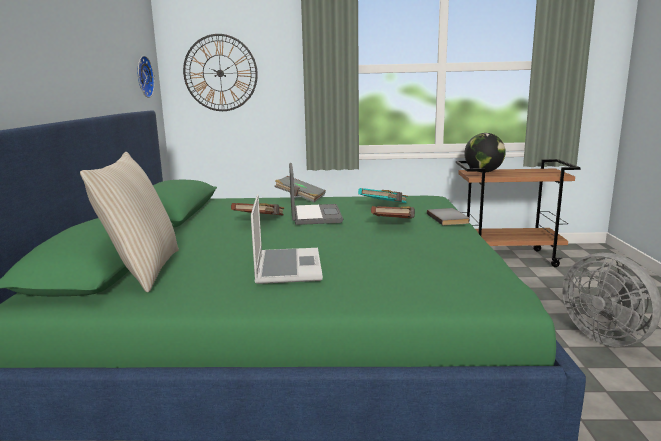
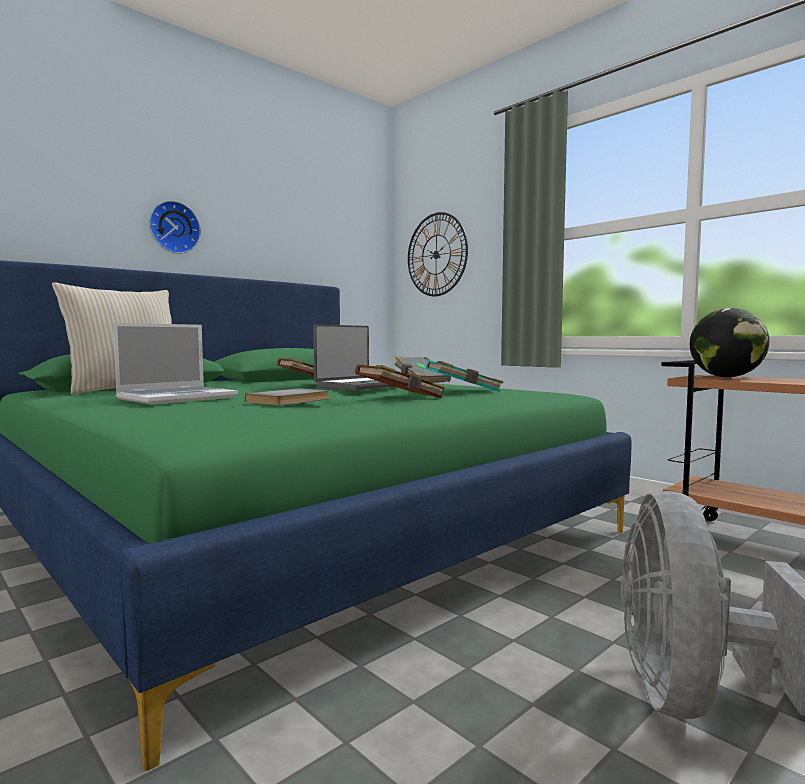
camera: 45 degrees right, 10 degrees down
wall clock [137,56,155,98] -> wall clock moved to [149,201,201,254]
grey book [427,208,470,225] -> grey book moved to [245,388,329,405]

